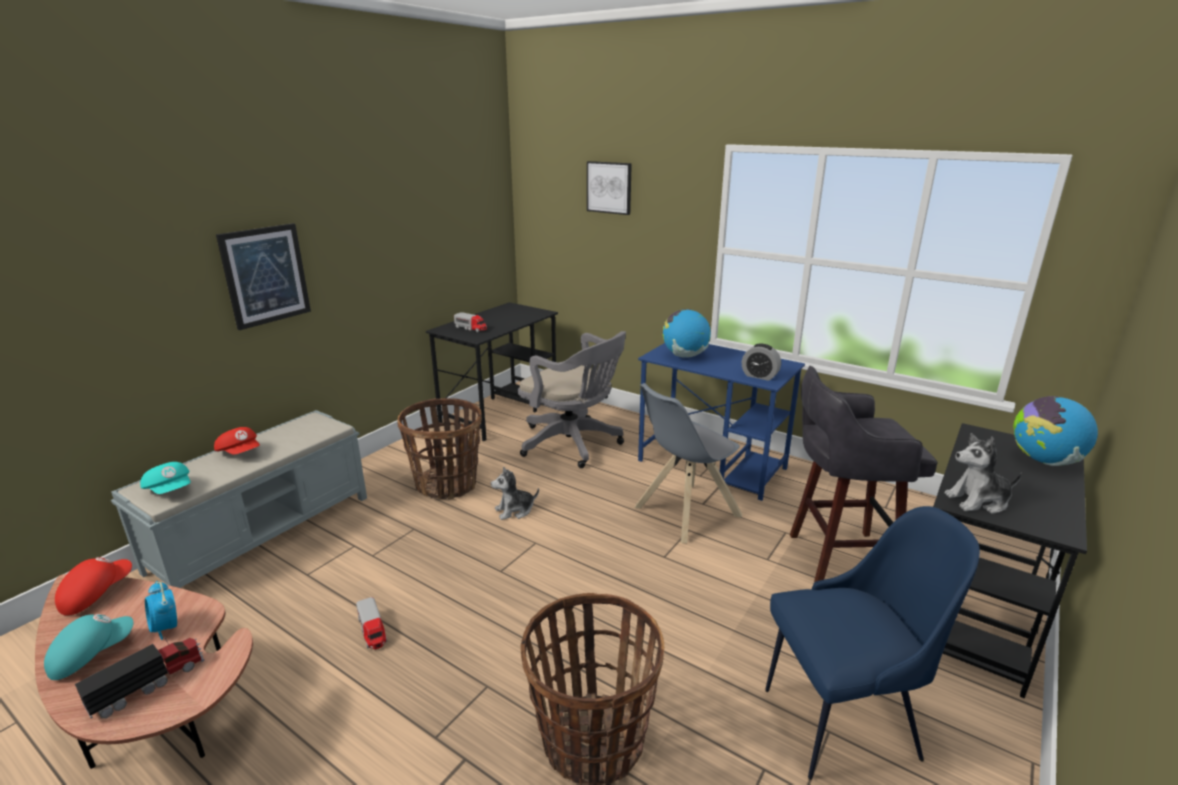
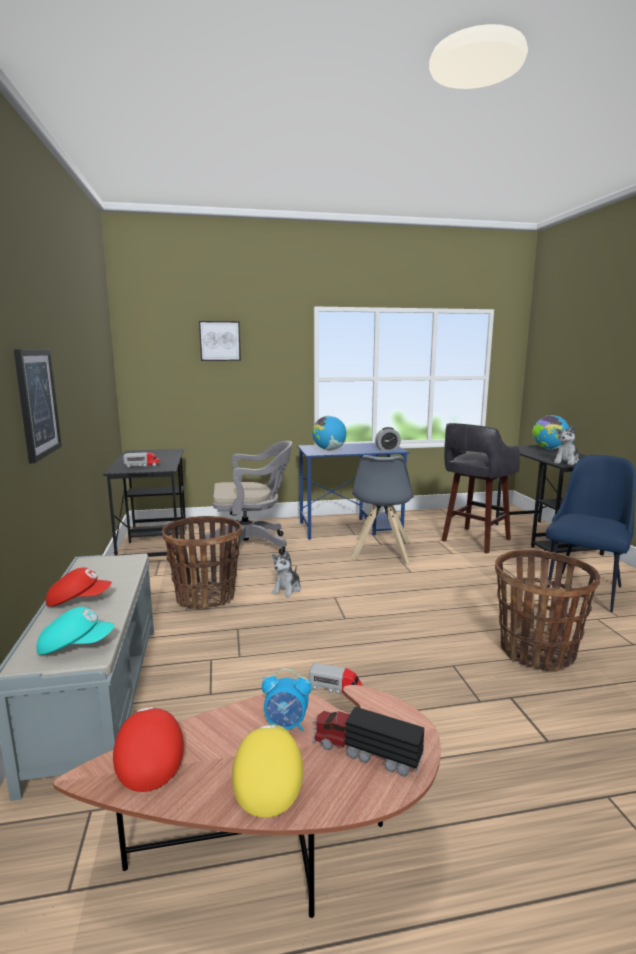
camera: 45 degrees left, 10 degrees down
turquoise cap [44,614,133,680] -> yellow cap [232,724,303,818]
toy truck [75,637,205,719] -> toy truck turned 60 degrees counterclockwise [312,707,424,777]

